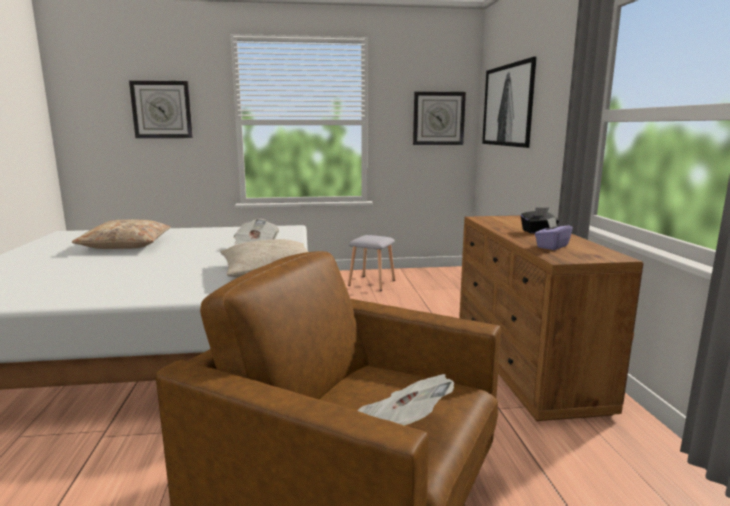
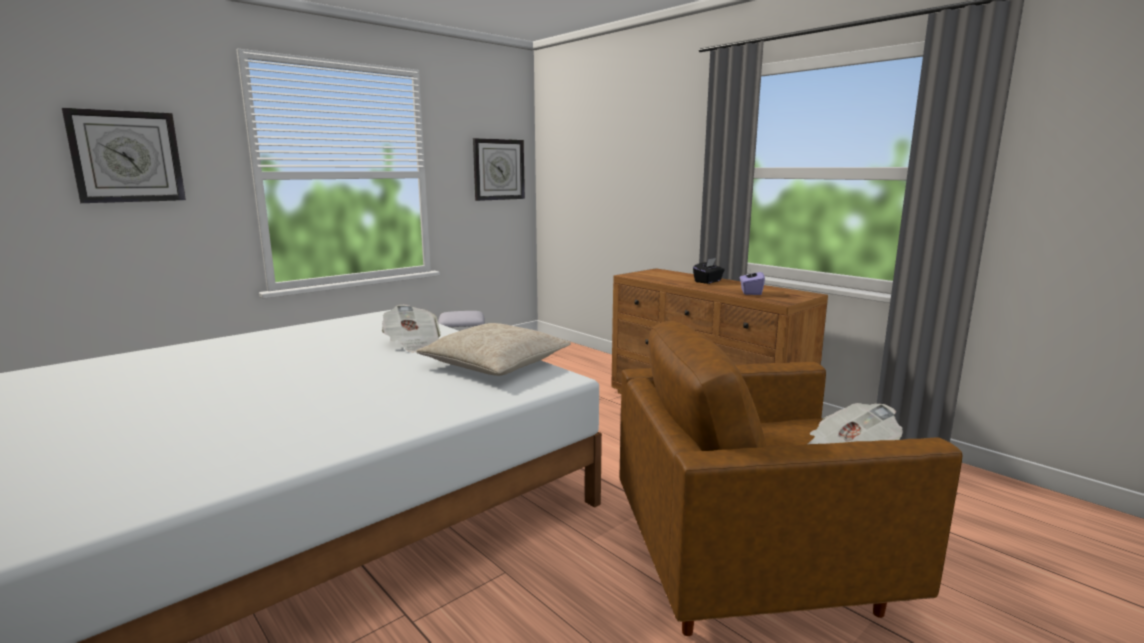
camera: 35 degrees left, 0 degrees up
beige pillow [72,220,171,249] -> none
picture [482,57,537,148] -> none

